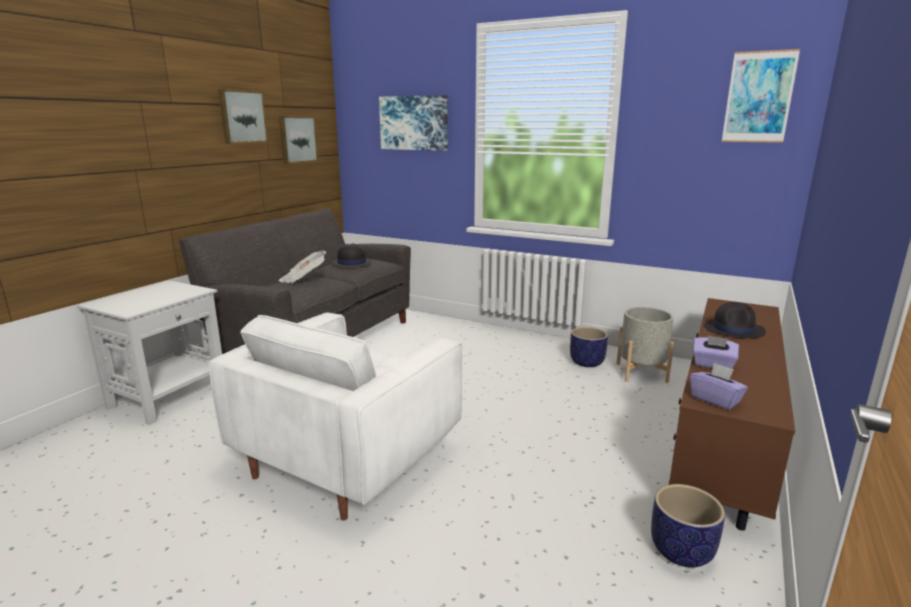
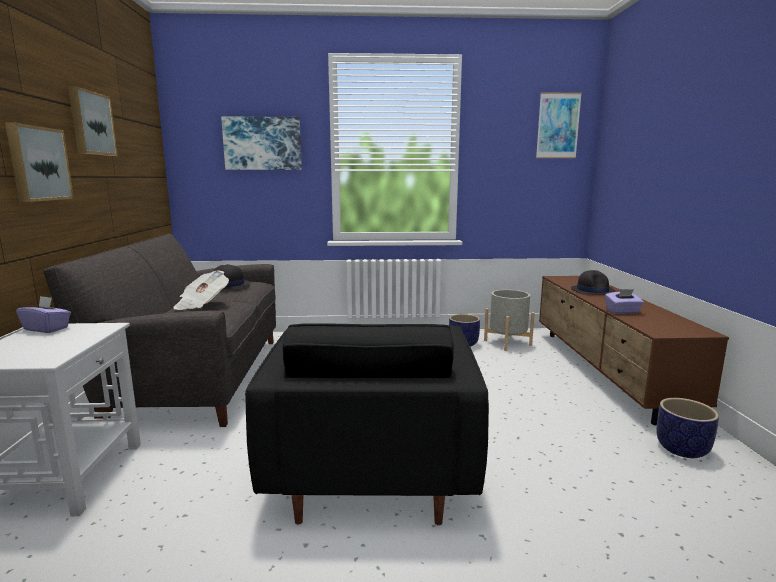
camera: 30 degrees left, 5 degrees down
white armchair [209,312,463,521] -> black armchair [245,323,489,525]
picture [279,116,318,164] -> picture moved to [5,123,74,202]
purple tissue box [690,363,748,410] -> purple tissue box moved to [16,296,71,333]

